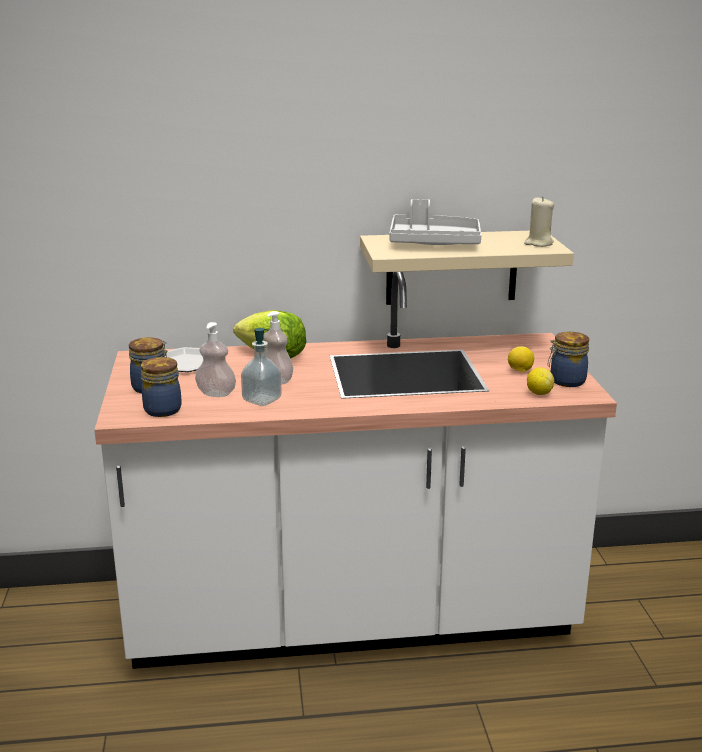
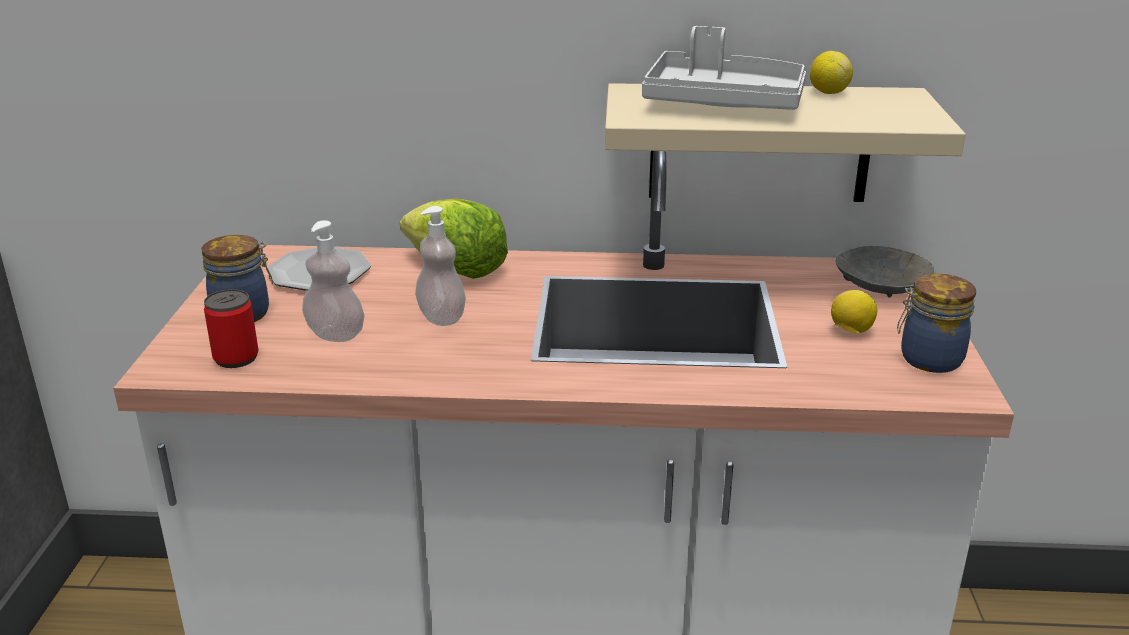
camera: 10 degrees right, 5 degrees up
jar [141,357,182,417] -> can [204,289,258,368]
soap dispenser [241,328,282,406] -> none
beige candle [524,196,554,247] -> none
lemon [527,367,554,395] -> lemon moved to [810,51,853,94]
none -> grey bowl [836,246,935,298]

